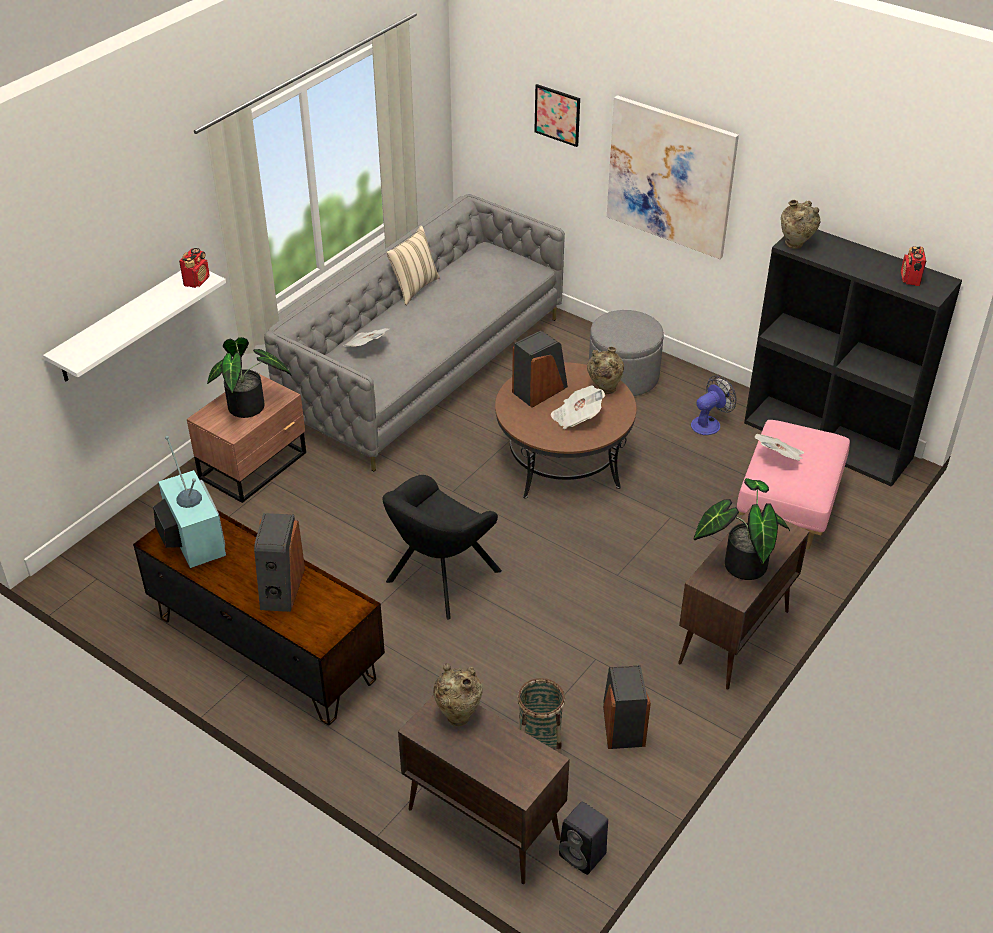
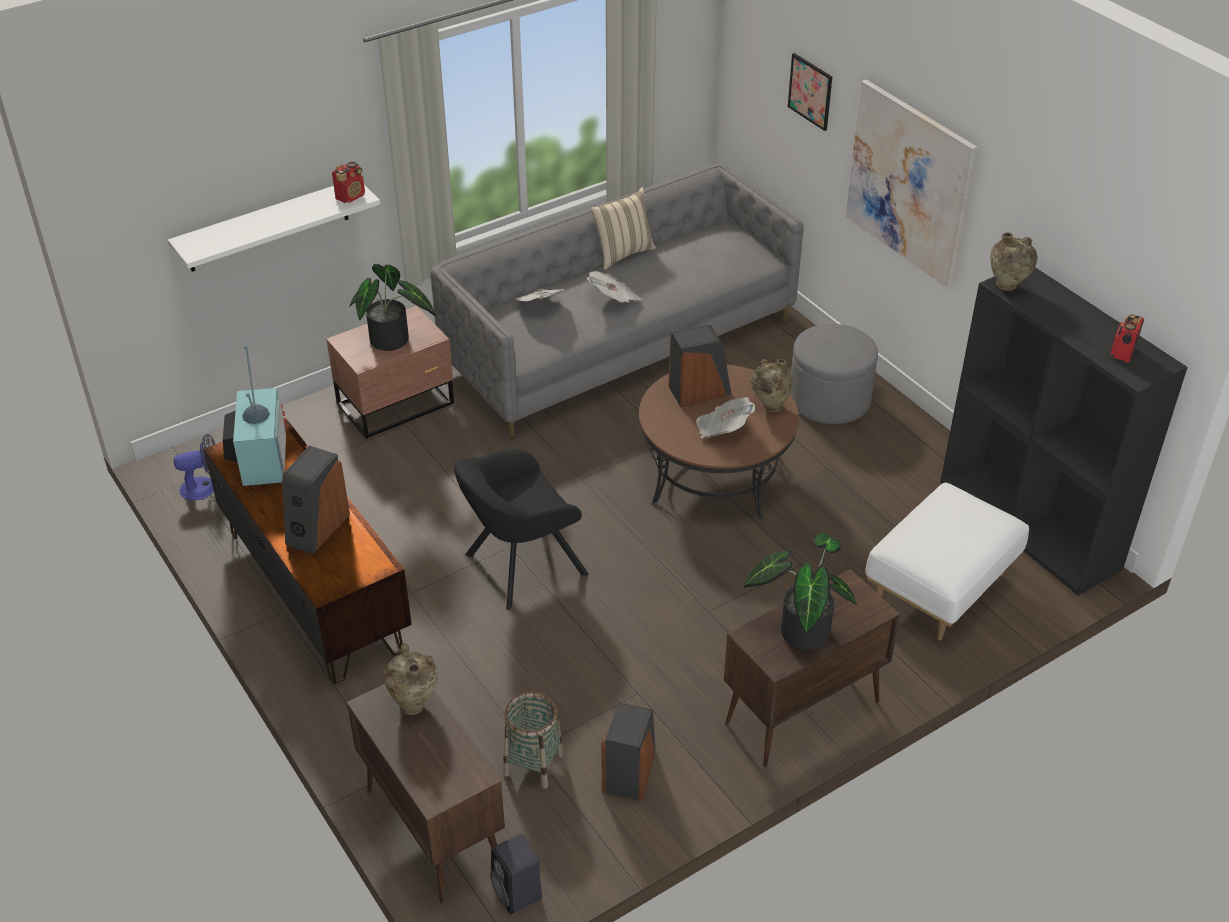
camera: 20 degrees right, 0 degrees up
fan [691,375,736,435] -> fan moved to [174,434,215,500]
pink ottoman [737,420,850,549] -> white ottoman [865,483,1029,640]
newspaper [755,434,805,461] -> newspaper moved to [587,271,641,303]

